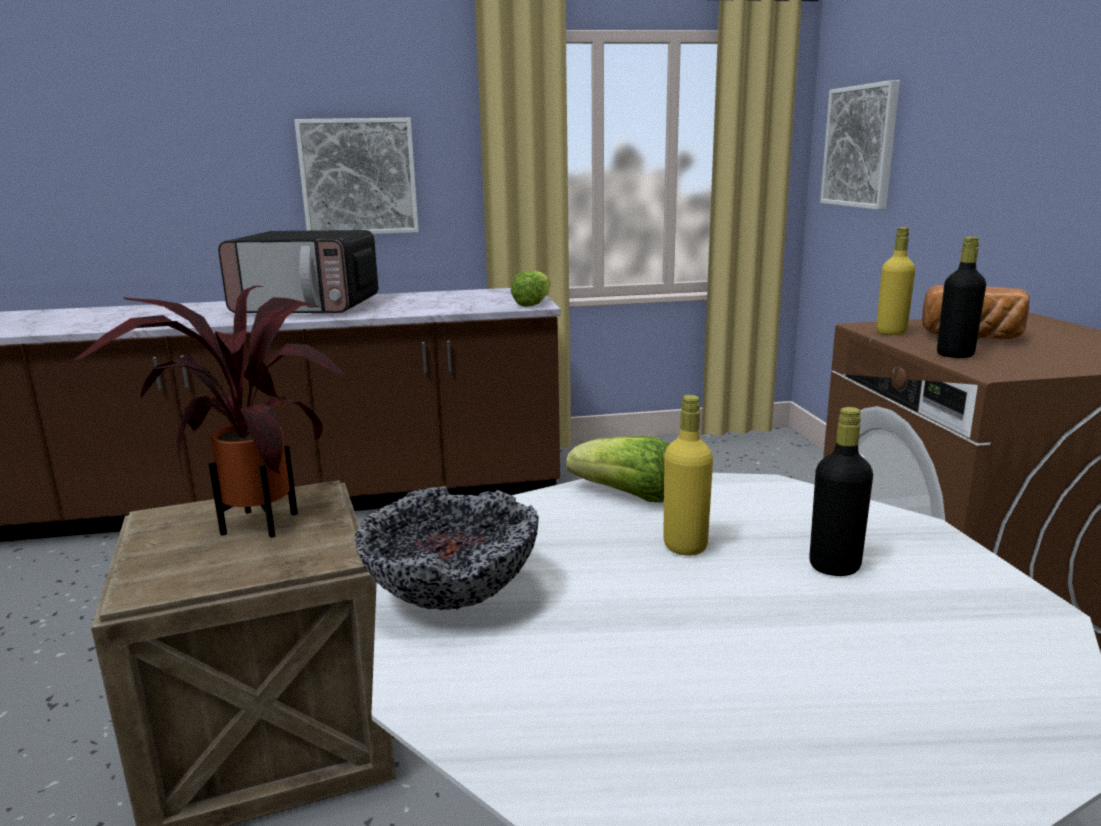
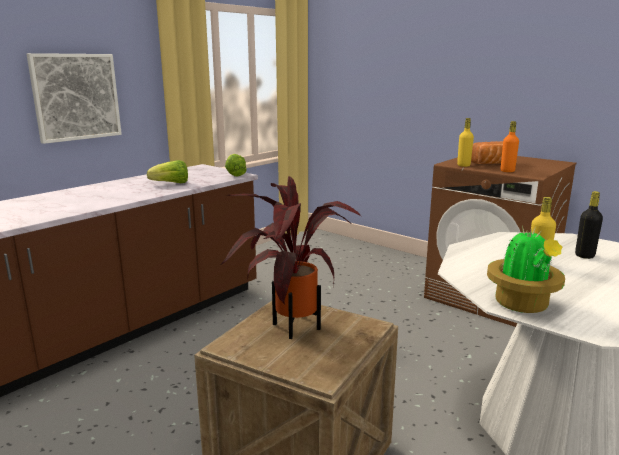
camera: 40 degrees left, 0 degrees up
microwave [218,230,378,313] -> none
bowl [355,486,539,610] -> potted plant [487,226,565,313]
lettuce [566,436,670,503] -> lettuce moved to [147,160,188,183]
picture [820,80,900,210] -> none
black bottle [937,237,986,358] -> orange bottle [501,121,519,172]

